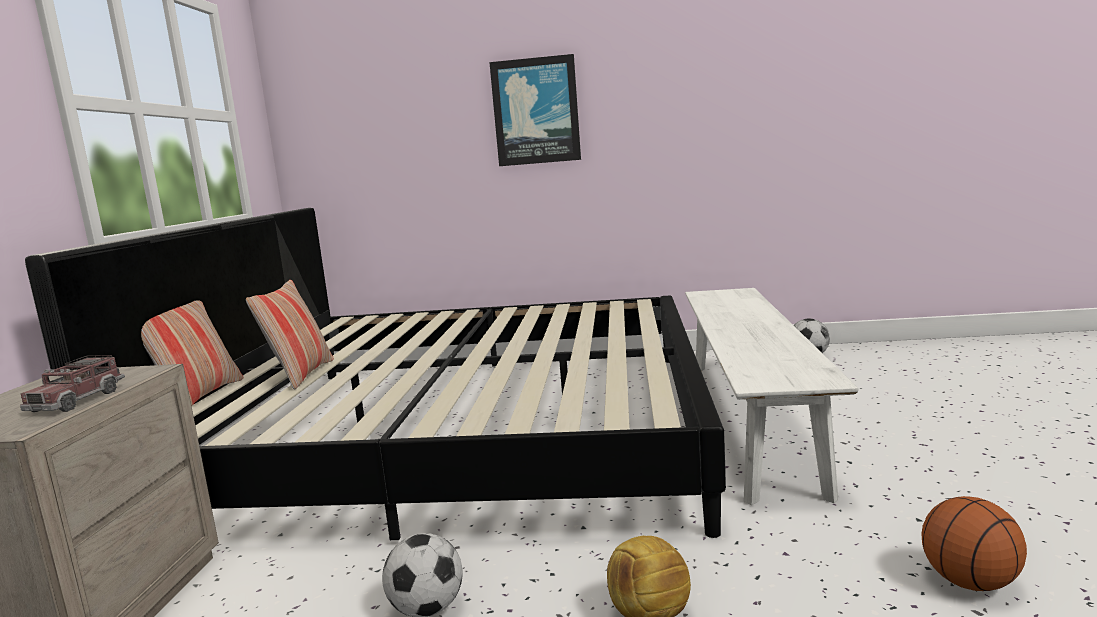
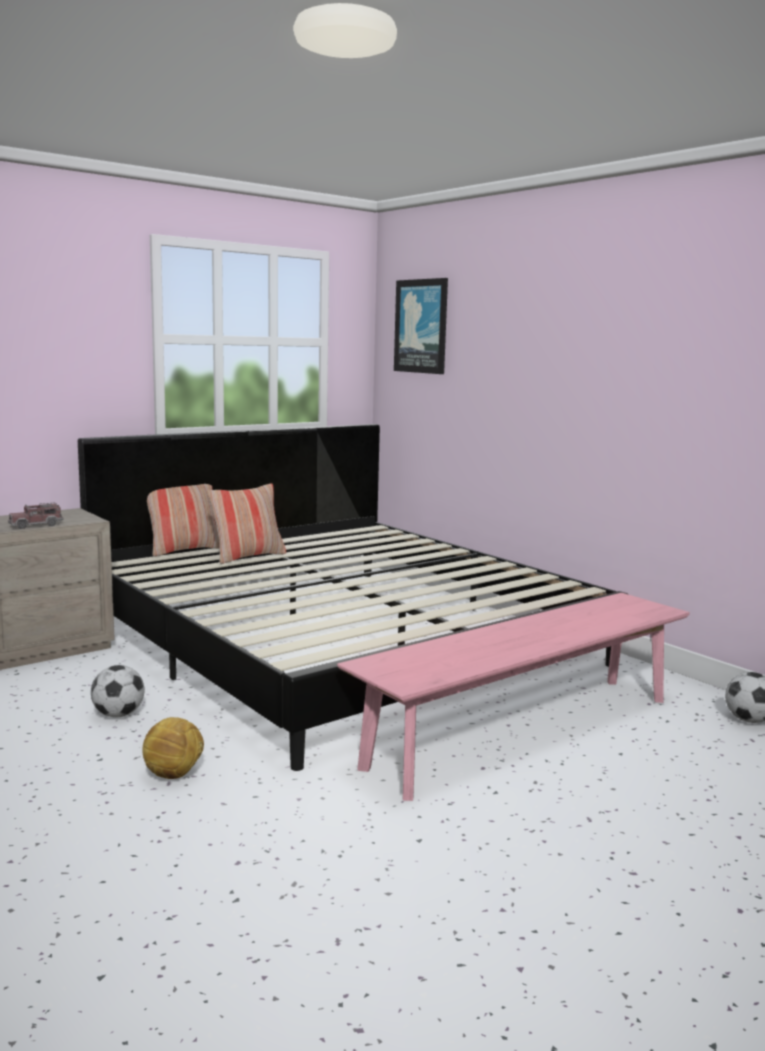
camera: 45 degrees right, 0 degrees up
picture [489,54,581,166] -> picture moved to [394,278,448,374]
white bench [685,288,858,505] -> pink bench [337,593,690,801]
basketball [922,496,1027,591] -> none

